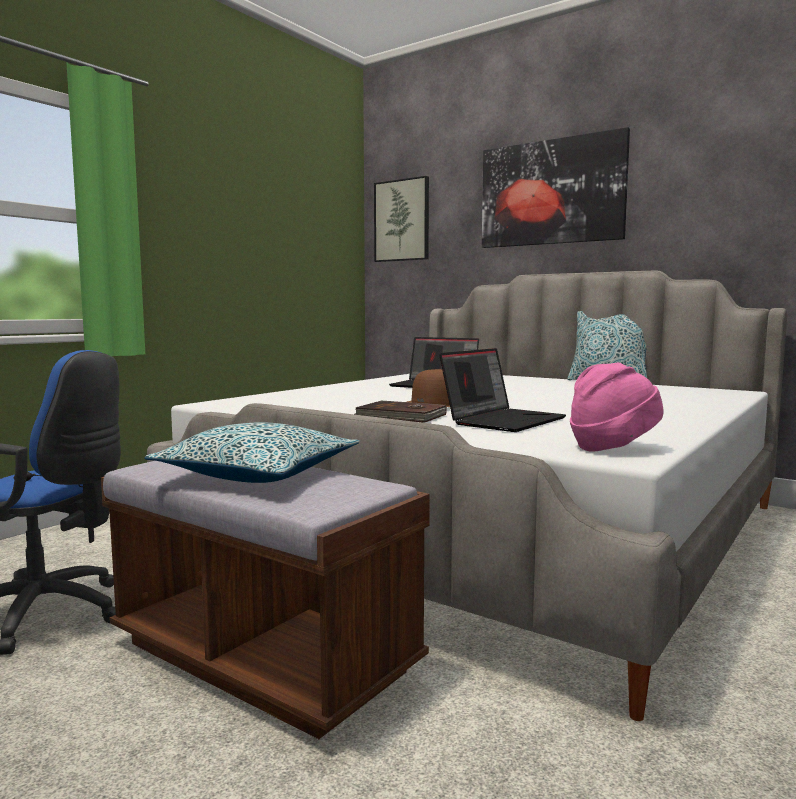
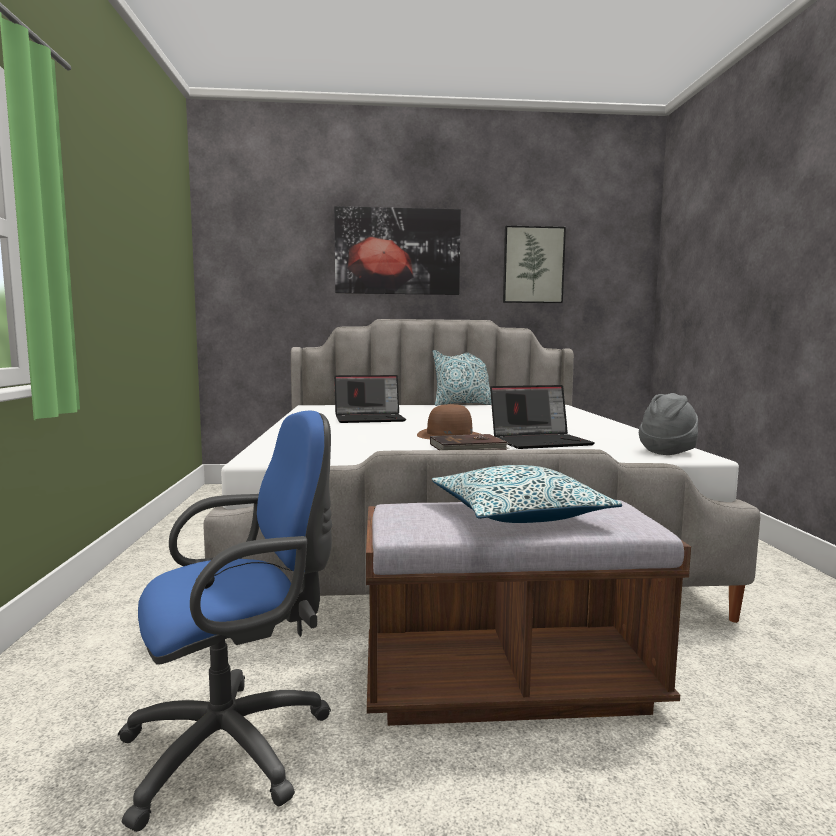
camera: 40 degrees left, 0 degrees up
picture [374,176,429,262] -> picture moved to [503,226,566,303]
laptop [439,348,566,432] -> laptop turned 75 degrees clockwise [490,385,595,449]
pink hat [570,363,663,452] -> grey hat [639,393,698,455]

